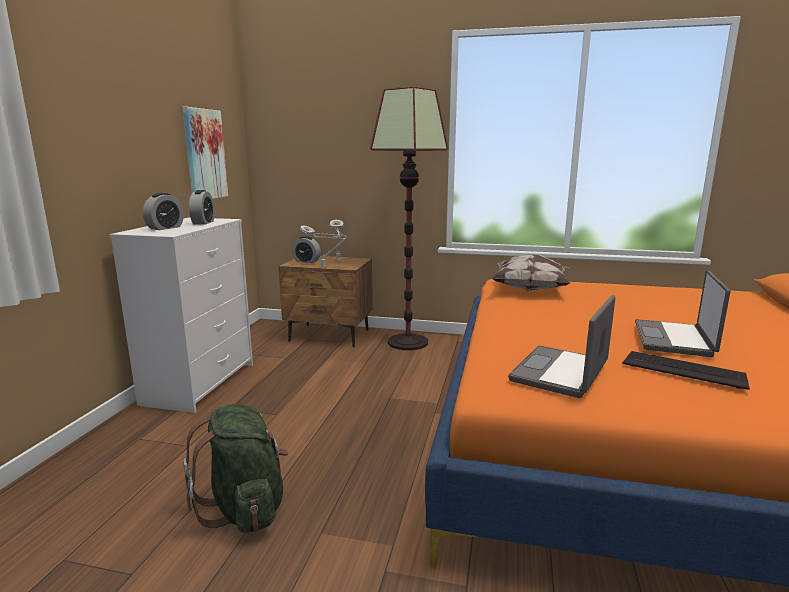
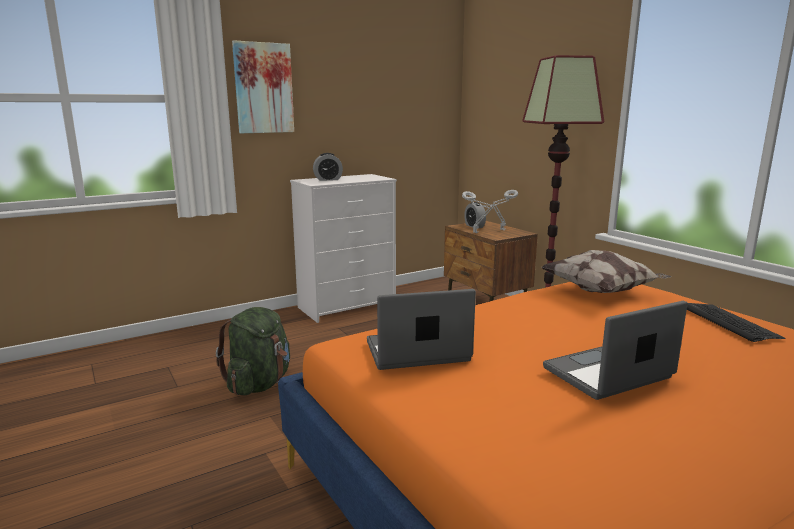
camera: 45 degrees right, 0 degrees up
picture [182,107,228,199] -> picture moved to [232,40,294,133]
alarm clock [189,190,215,225] -> none
keyboard [622,351,750,390] -> keyboard moved to [687,303,785,342]

